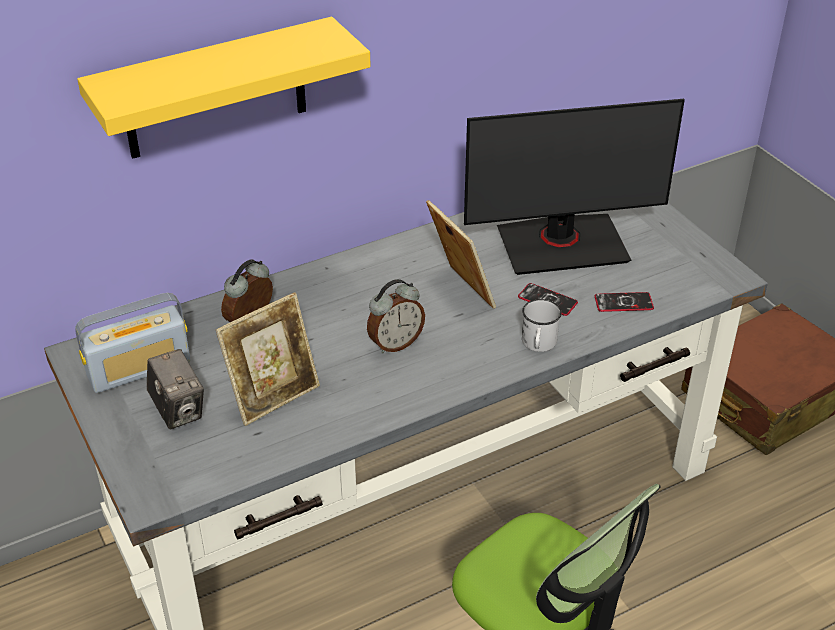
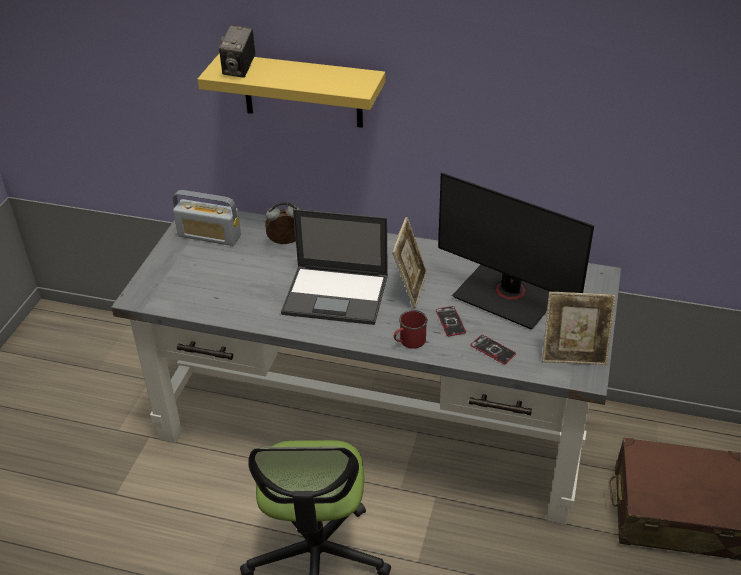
camera: 45 degrees right, 0 degrees up
camera [147,349,204,429] -> camera moved to [219,25,255,78]
picture frame [216,292,320,426] -> picture frame moved to [542,292,616,365]
alarm clock [367,279,425,354] -> laptop [281,209,388,325]
white mug [522,299,562,352] -> red mug [394,310,428,349]

